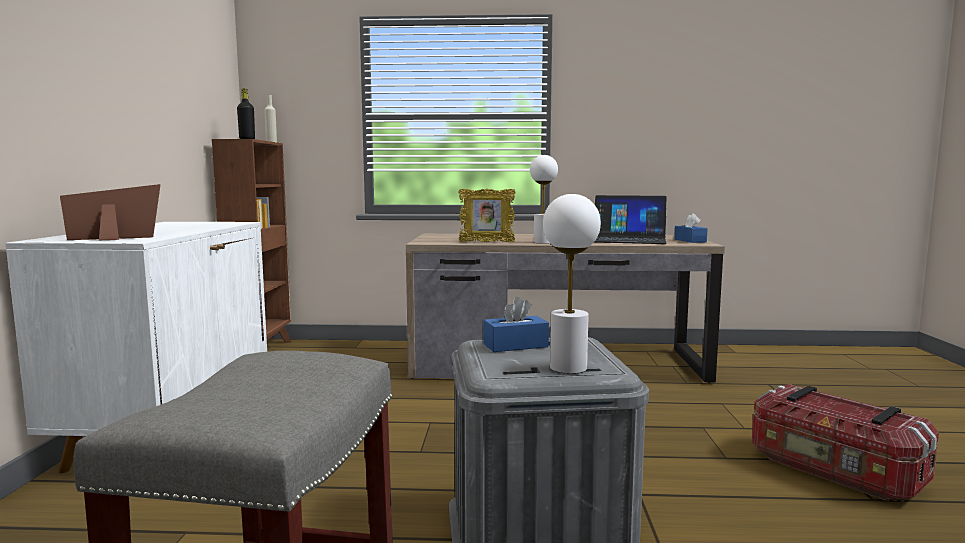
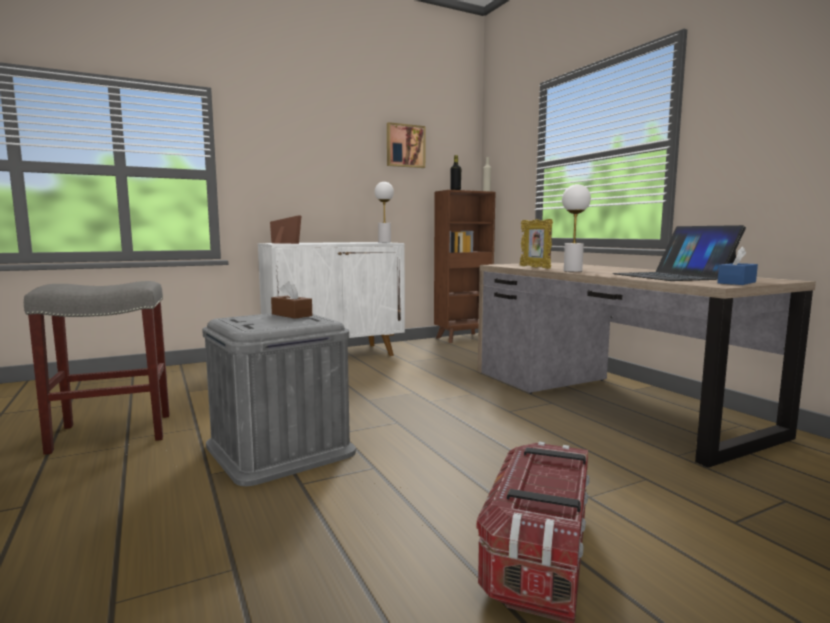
camera: 60 degrees right, 0 degrees up
blue tissue box [483,297,549,352] -> brown tissue box [271,281,312,319]
white table lamp [543,194,601,374] -> white table lamp moved to [375,182,394,243]
none -> picture [387,122,425,168]

